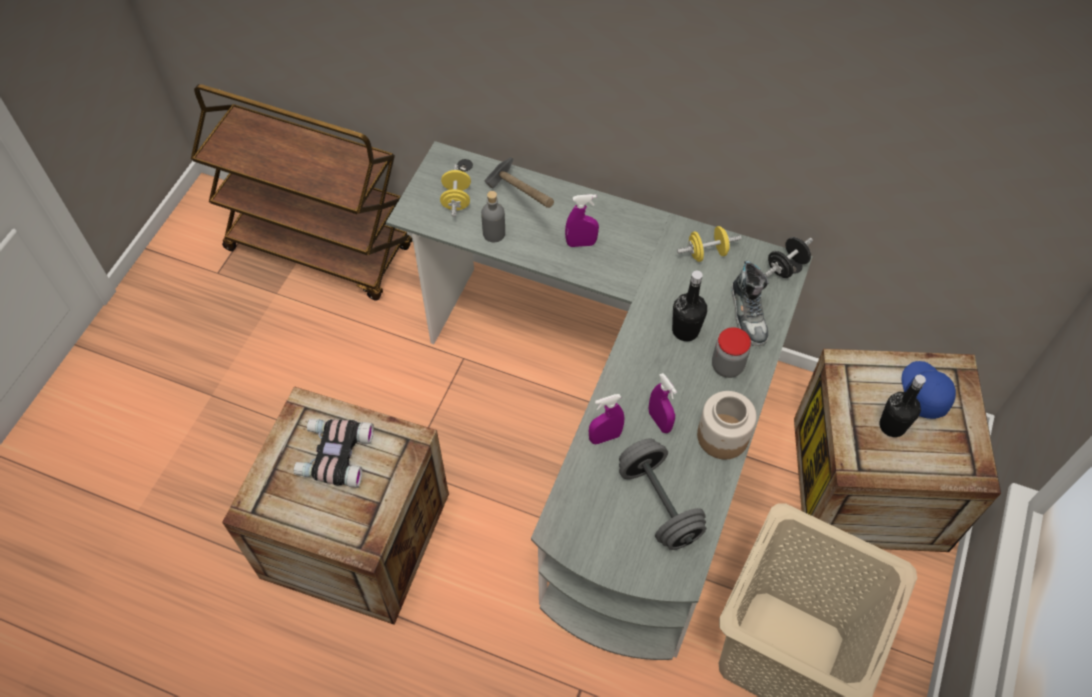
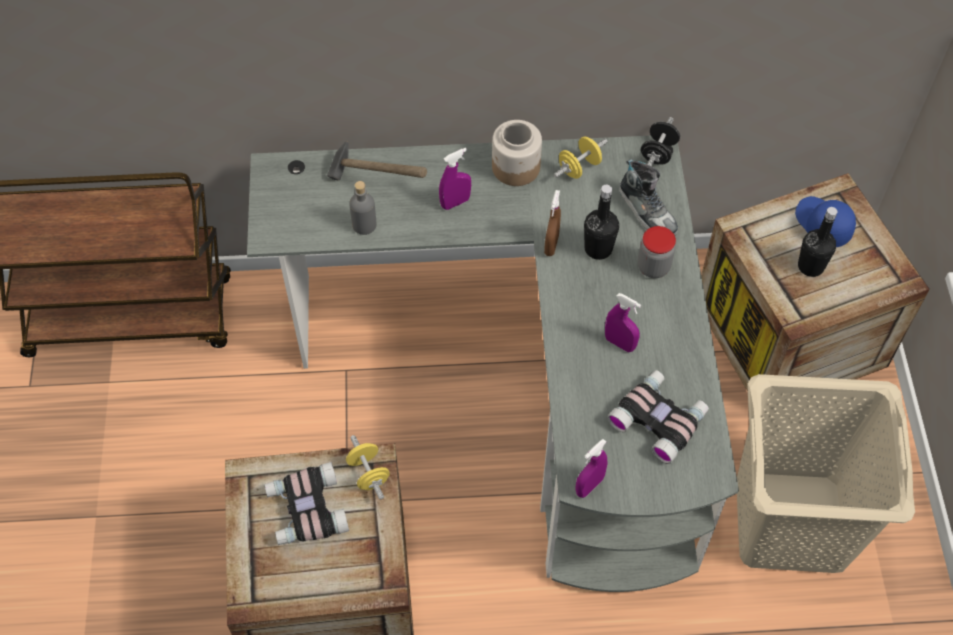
camera: 25 degrees left, 0 degrees up
yellow dumbbell [440,164,471,217] -> yellow dumbbell moved to [346,435,390,500]
purple spray bottle [589,394,624,444] -> purple spray bottle moved to [575,439,608,498]
grey dumbbell [619,439,706,550] -> binoculars [607,370,709,464]
jar [697,391,757,459] -> jar moved to [492,120,542,186]
none -> brown spray bottle [544,190,561,256]

